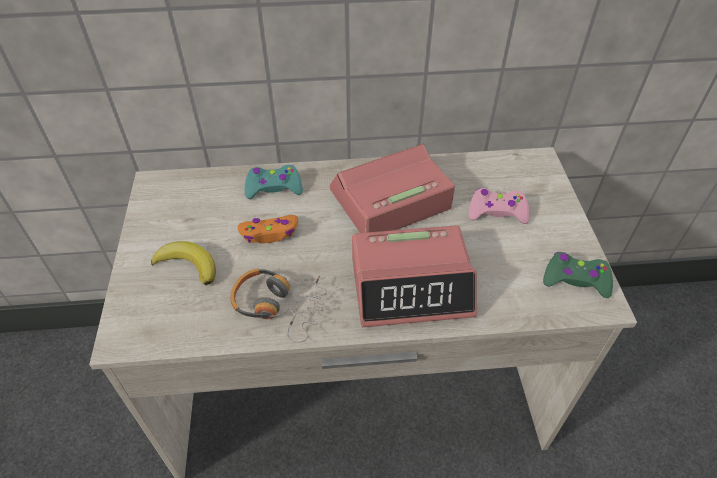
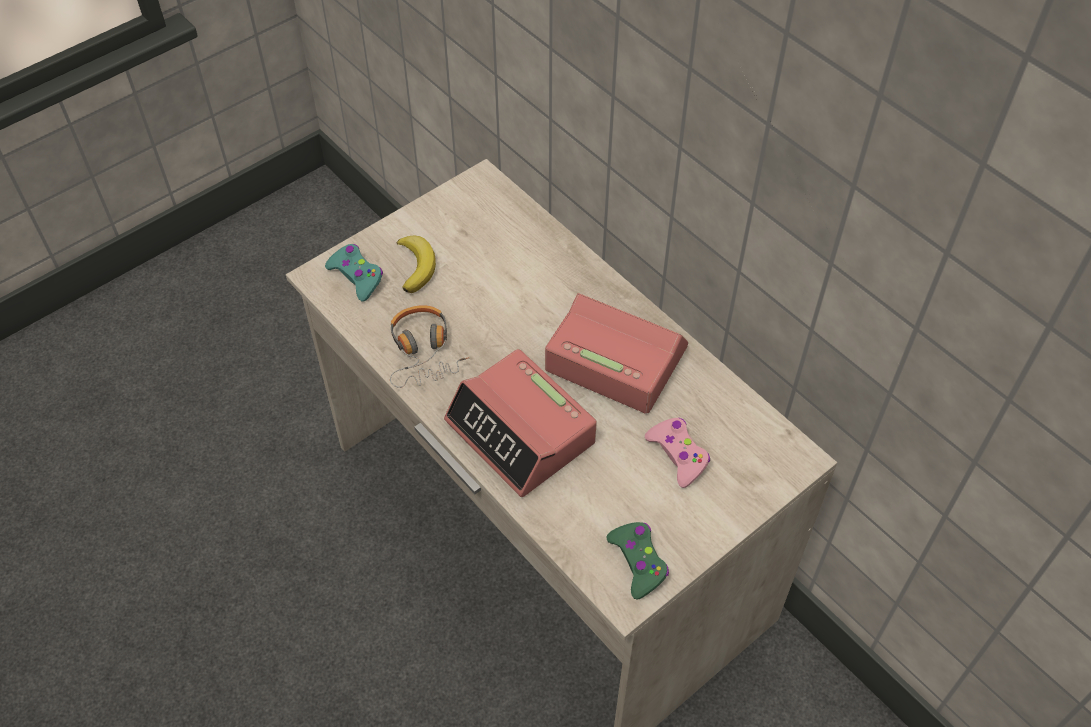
camera: 55 degrees right, 5 degrees up
orange game controller [237,215,298,244] -> none
turquoise game controller [245,165,303,199] -> turquoise game controller moved to [325,244,383,302]

